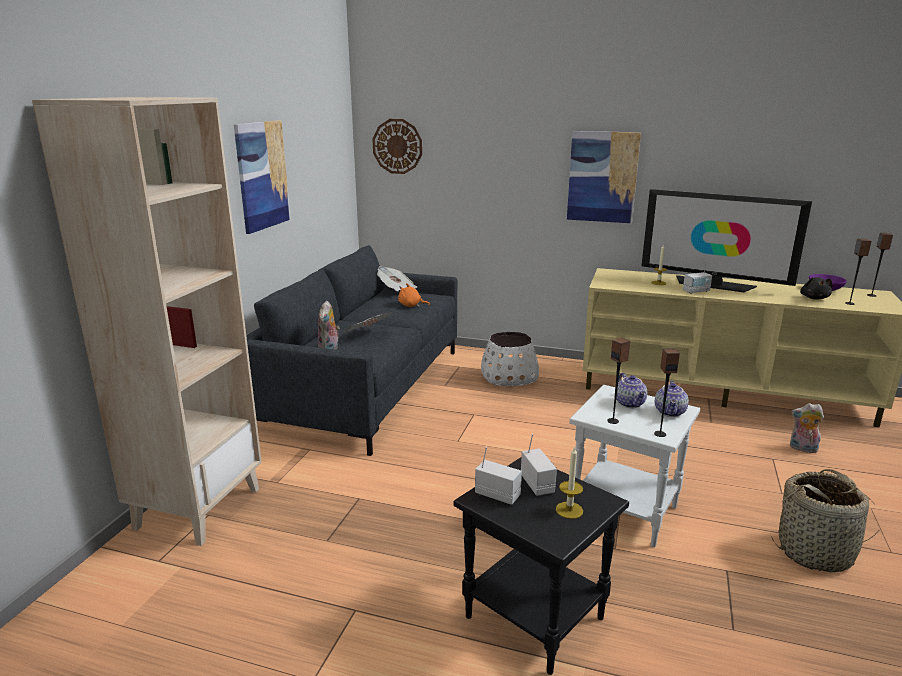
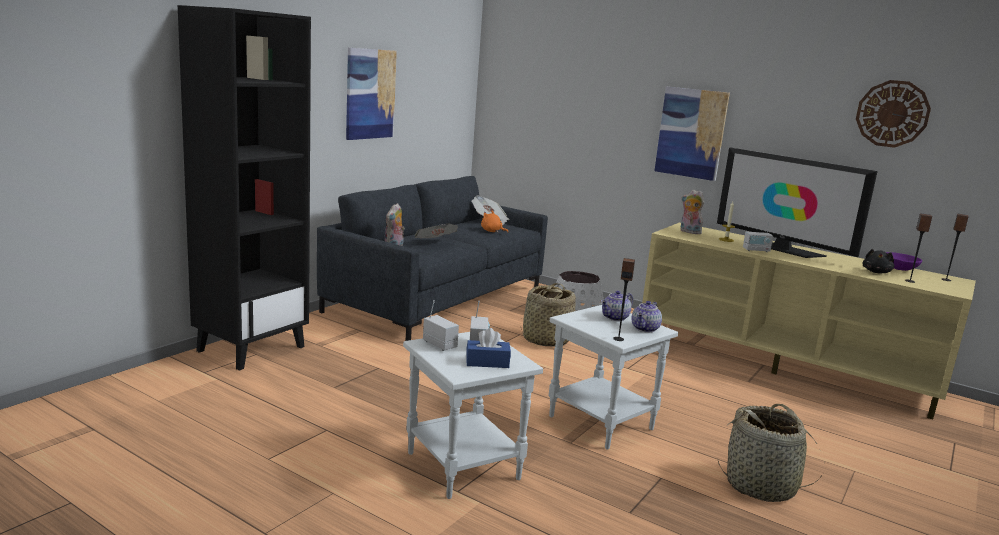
camera: 15 degrees right, 5 degrees down
beige bookcase [32,97,262,546] -> black bookcase [178,5,311,371]
wall clock [372,119,422,174] -> wall clock moved to [856,80,931,148]
black side table [454,457,629,675] -> white side table [403,332,543,499]
candle [556,446,583,519] -> blue tissue box [466,328,511,368]
speaker [607,338,630,424] -> none
teapot [616,373,647,408] -> teapot turned 45 degrees clockwise [601,291,633,321]
plush toy [790,403,824,453] -> plush toy moved to [681,190,704,234]
none -> basket [521,283,576,347]

